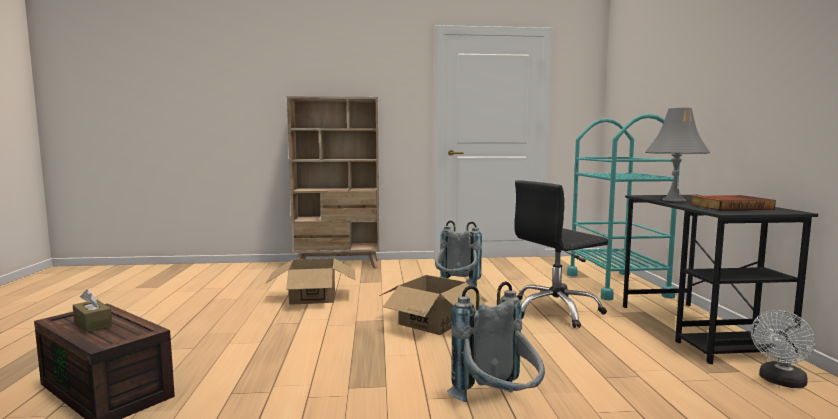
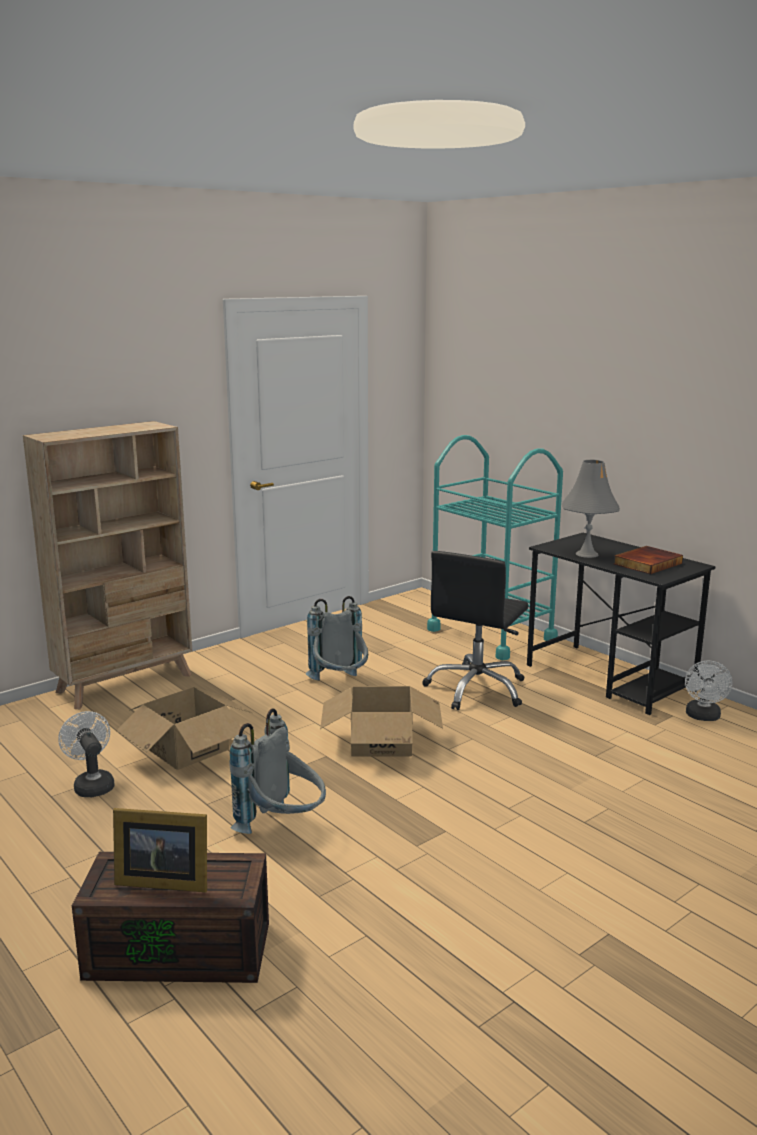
camera: 35 degrees left, 10 degrees up
brown tissue box [73,289,112,332] -> picture frame [113,808,207,892]
grey backpack [447,281,545,402] -> grey backpack moved to [229,709,326,834]
none -> white fan [58,711,114,797]

